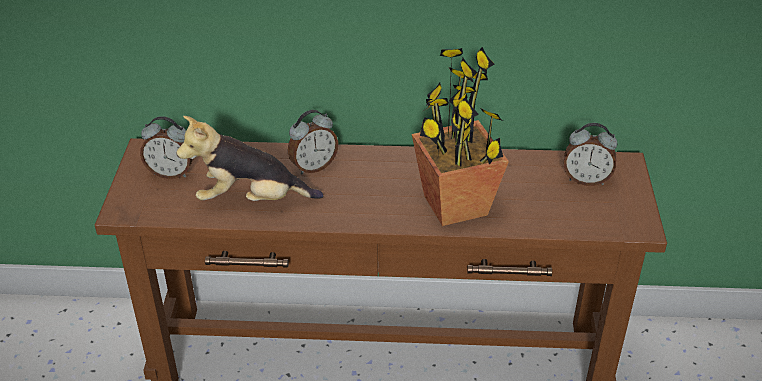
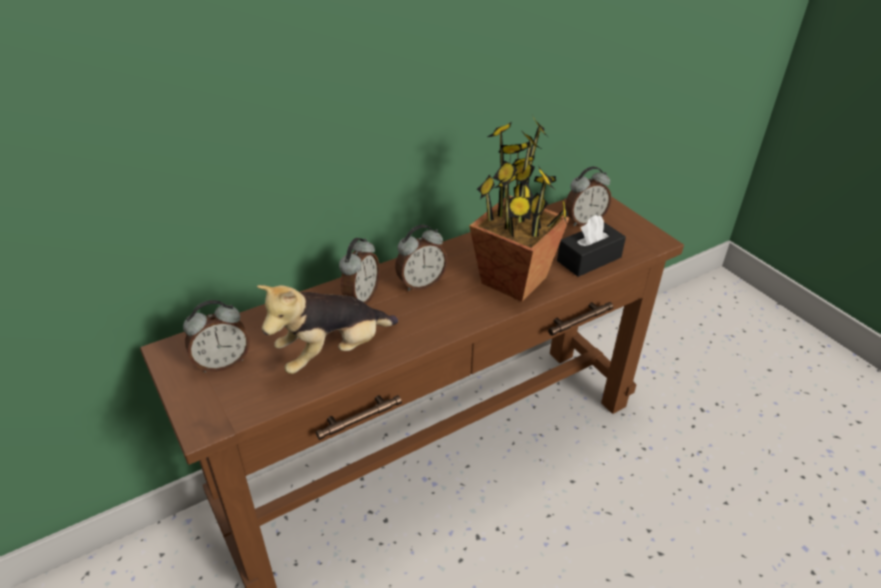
camera: 35 degrees left, 0 degrees up
none -> alarm clock [395,225,448,291]
none -> black tissue box [557,215,626,277]

